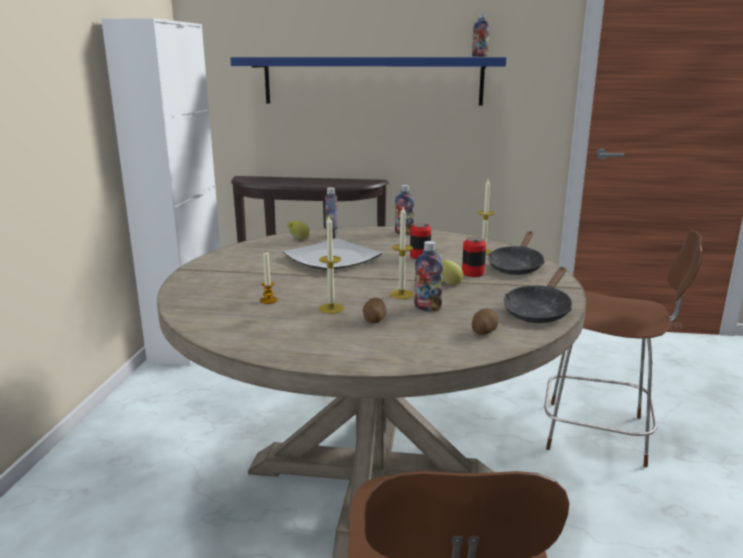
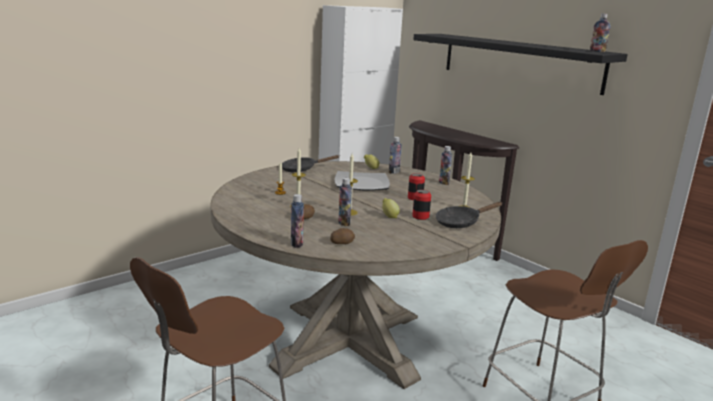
camera: 40 degrees right, 0 degrees up
blue shelf [230,57,506,106] -> black shelf [413,34,628,95]
black frying pan [503,267,572,323] -> black frying pan moved to [282,155,339,172]
none -> bottle [291,194,304,248]

